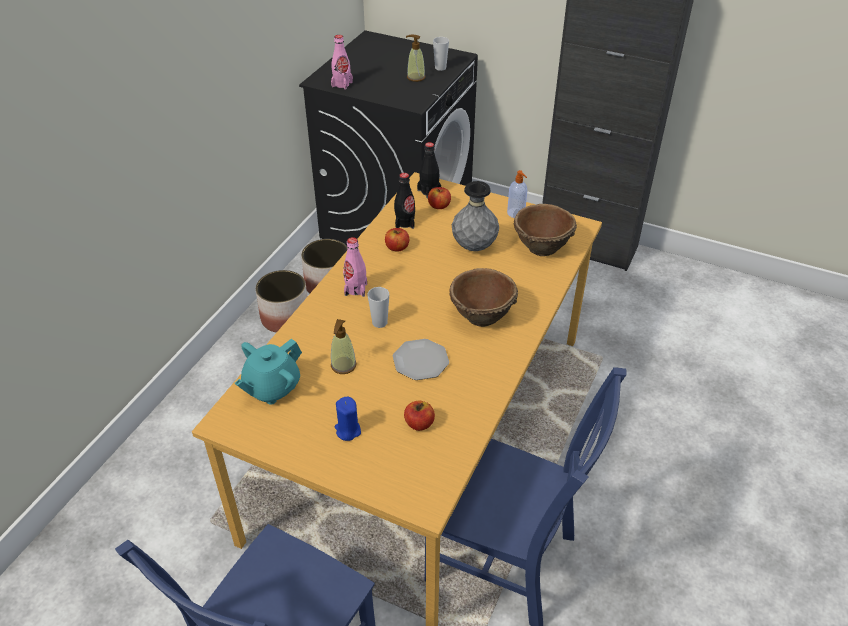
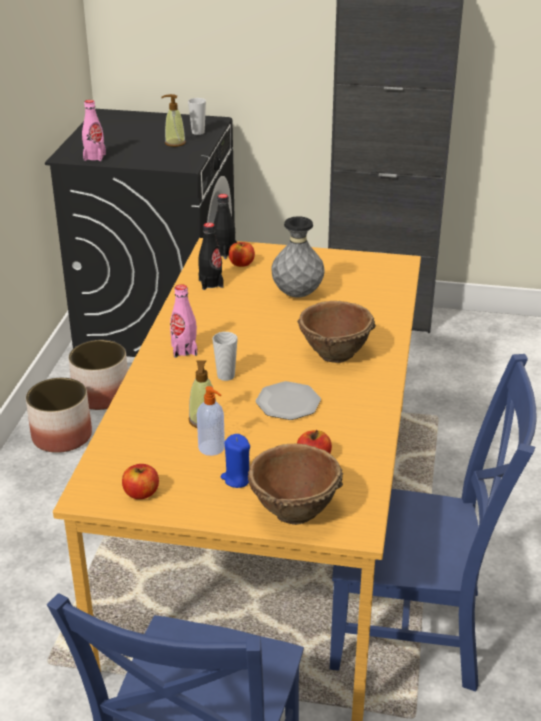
camera: 15 degrees left, 10 degrees down
turquoise teapot [235,339,302,405] -> none
apple [385,228,409,252] -> apple moved to [122,464,159,499]
soap dispenser [507,170,527,218] -> soap dispenser moved to [197,386,225,456]
brown bowl [514,204,577,256] -> brown bowl moved to [248,444,343,525]

